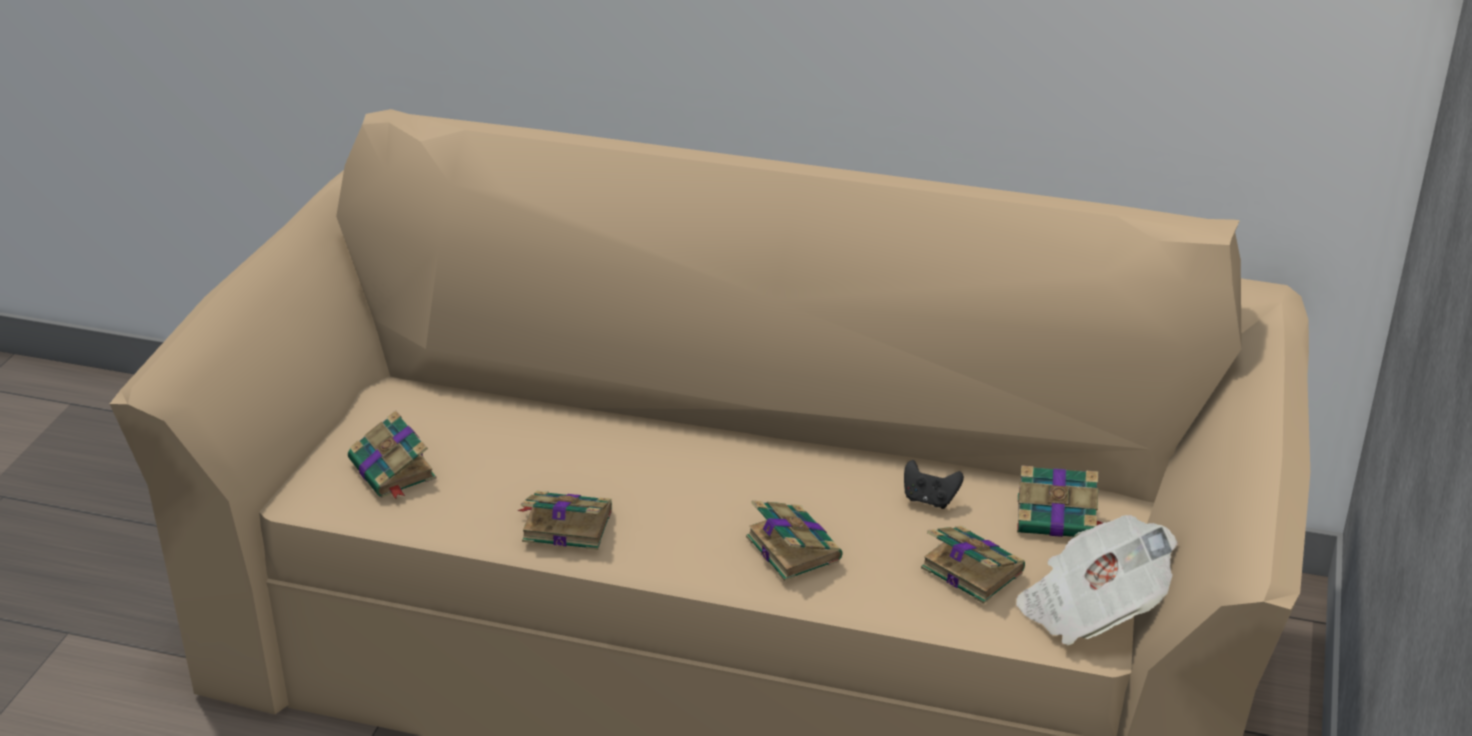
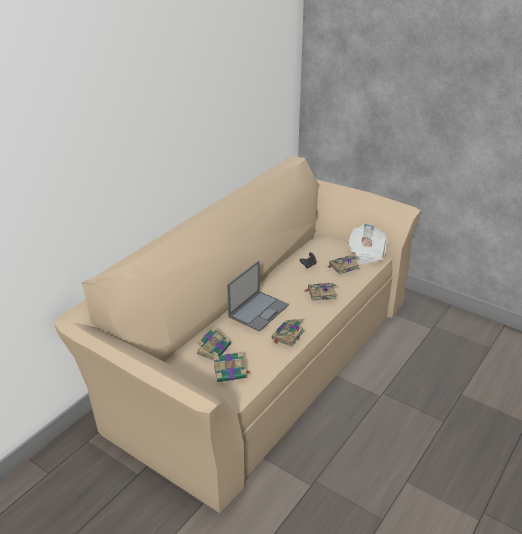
camera: 70 degrees left, 0 degrees up
book [1017,465,1102,537] -> book moved to [196,327,231,360]
none -> laptop [227,261,289,332]

